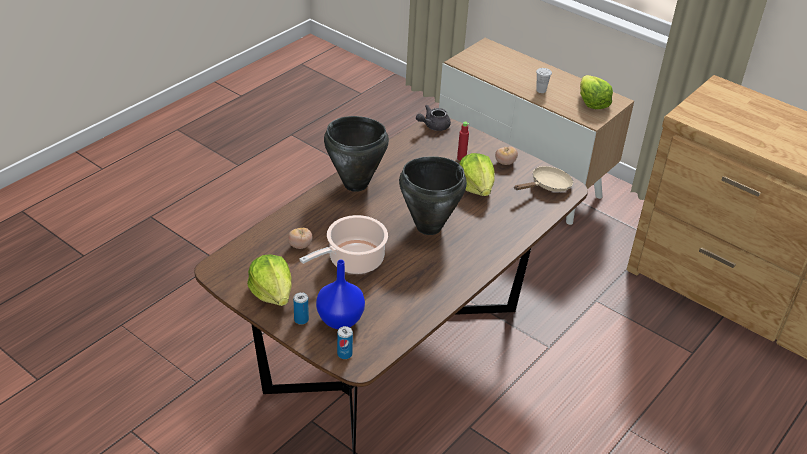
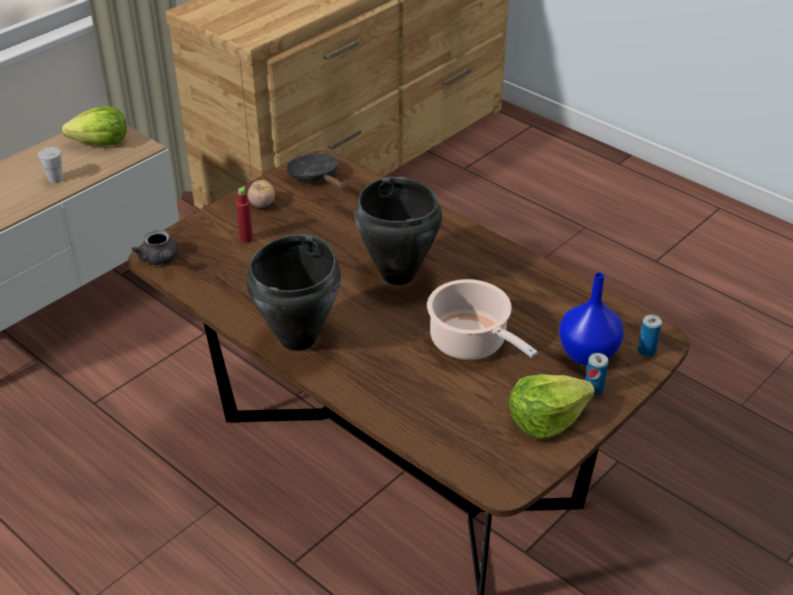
camera: 85 degrees left, 0 degrees up
tomato [288,228,313,249] -> none
lettuce [459,153,495,196] -> none
beige frying pan [514,166,573,192] -> black frying pan [286,153,346,190]

